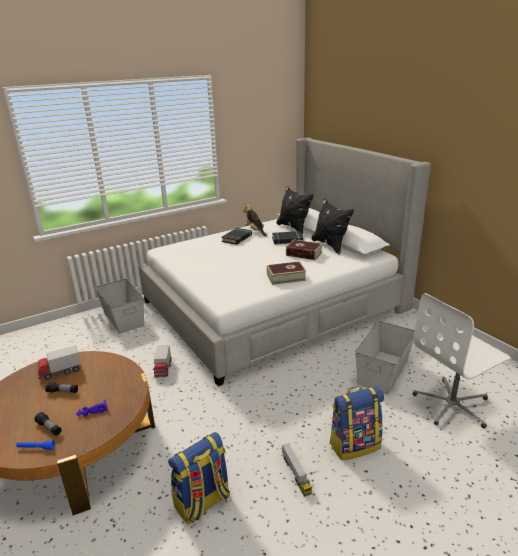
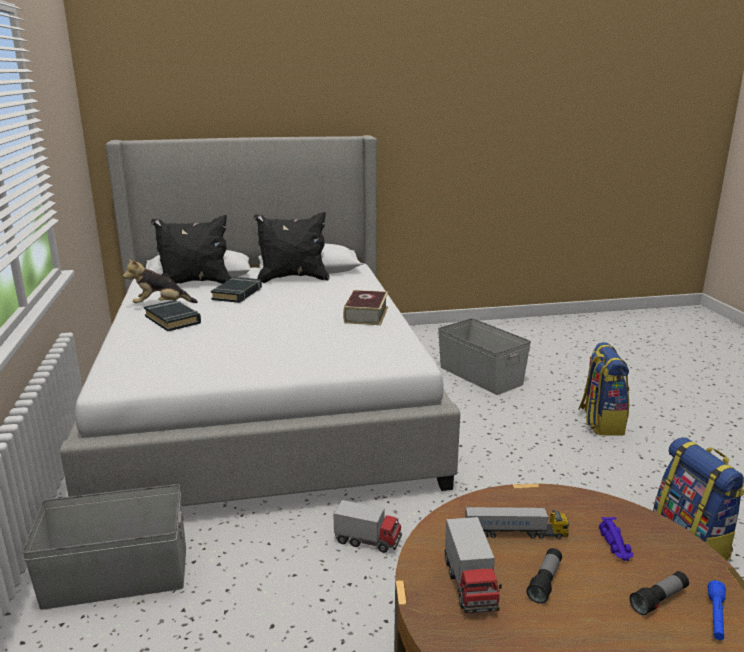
camera: 70 degrees left, 5 degrees down
toy truck [282,443,312,496] -> toy truck moved to [465,507,570,539]
book [286,239,323,260] -> none
white office chair [413,293,511,428] -> none

